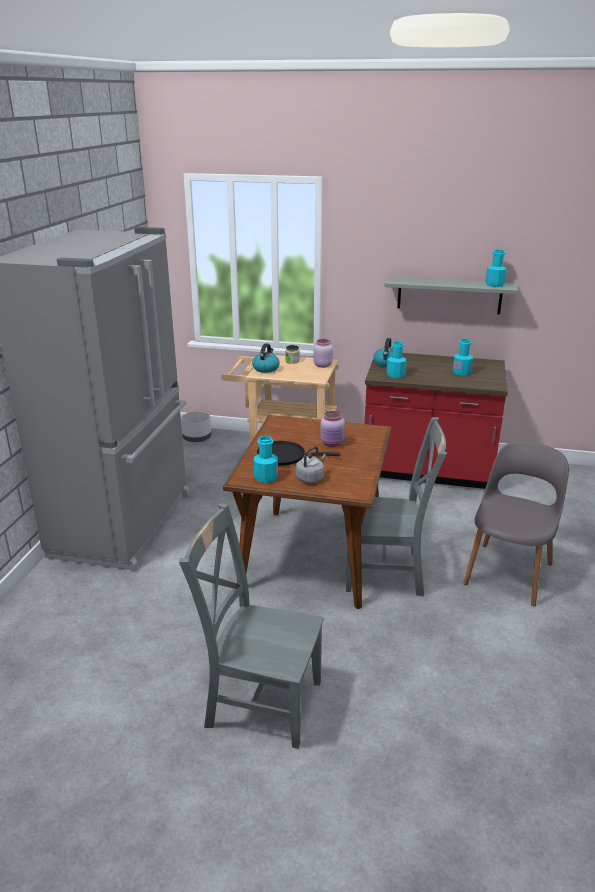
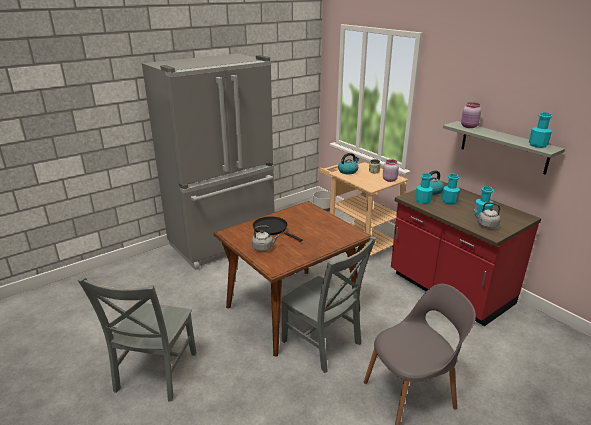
camera: 40 degrees right, 0 degrees up
grey chair [179,503,323,749] -> grey chair turned 135 degrees counterclockwise [78,277,196,401]
turquoise bottle [254,436,278,483] -> turquoise bottle moved to [442,174,460,205]
pink jar [320,411,345,447] -> pink jar moved to [461,102,481,128]
none -> grey kettle [474,202,501,229]

